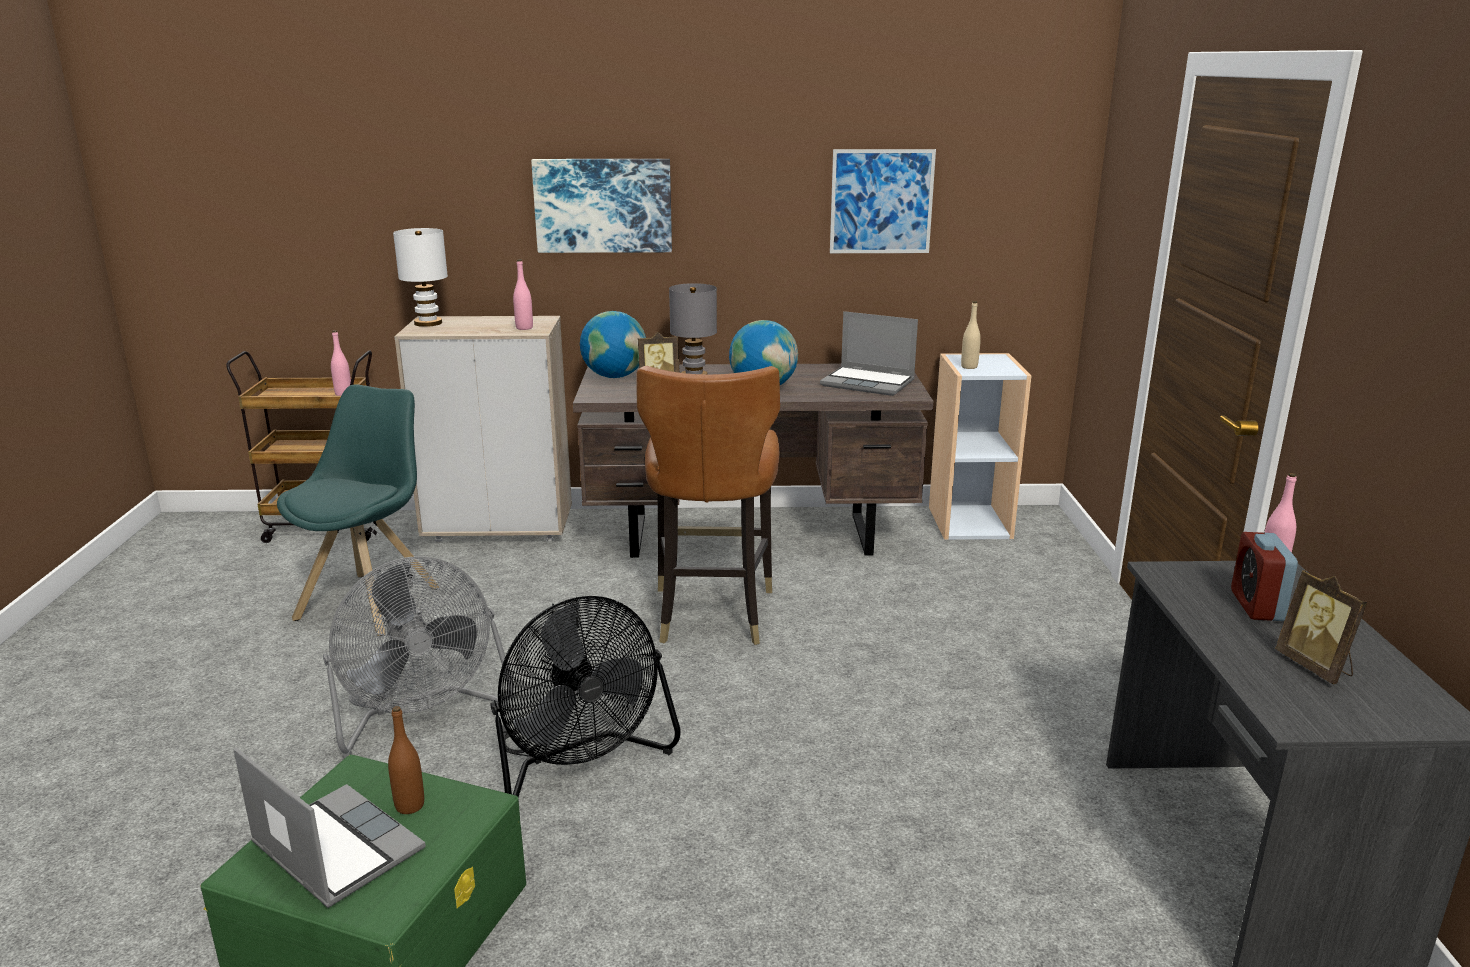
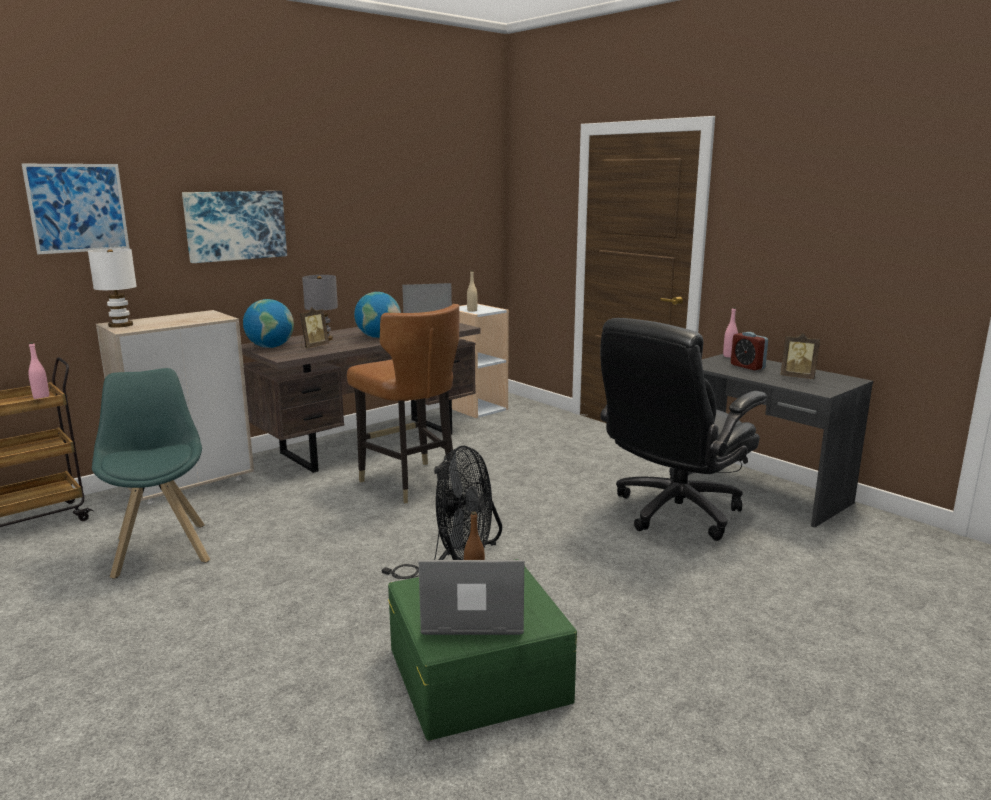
camera: 40 degrees left, 5 degrees down
grey fan [323,556,514,759] -> none
pink bottle [513,259,533,330] -> none
picture [830,149,936,253] -> picture moved to [22,164,130,254]
none -> black office chair [600,318,767,541]

